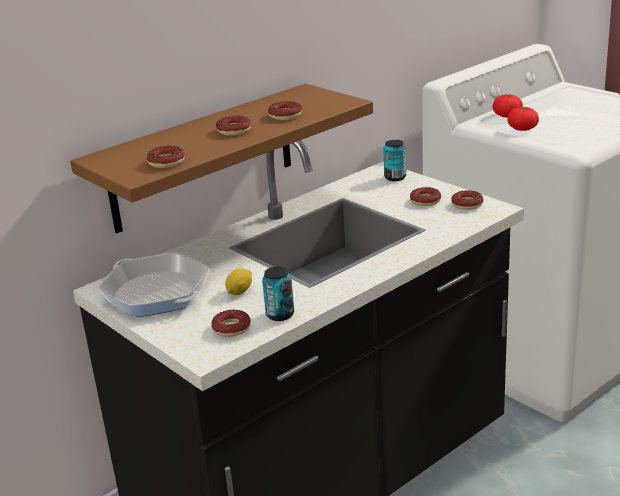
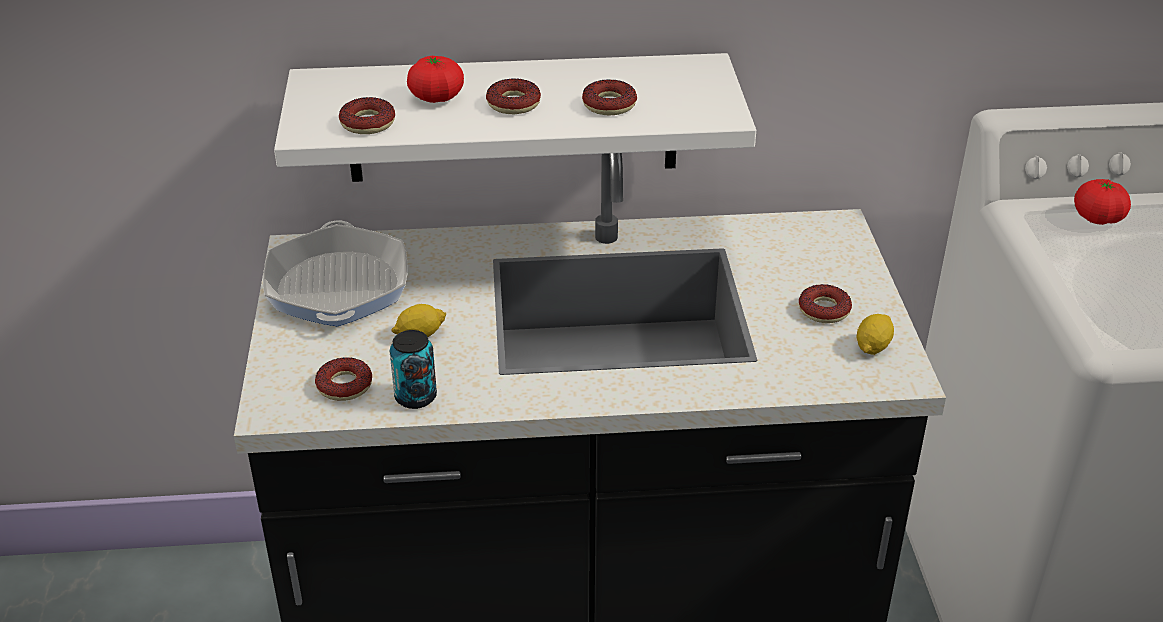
camera: 35 degrees right, 10 degrees up
brown shelf [70,84,373,233] -> white shelf [274,53,756,182]
can [383,140,406,181] -> none
donut [451,190,484,210] -> lemon [856,314,894,355]
tomato [508,107,539,131] -> tomato moved to [407,56,464,103]

